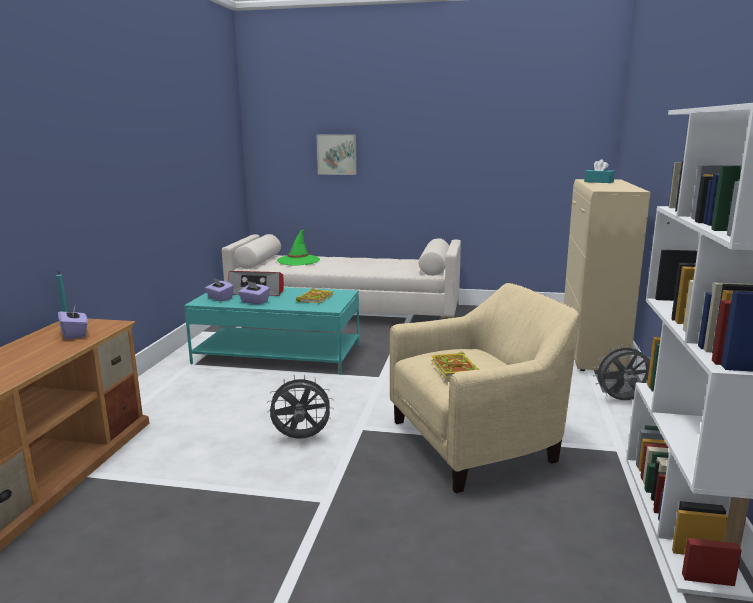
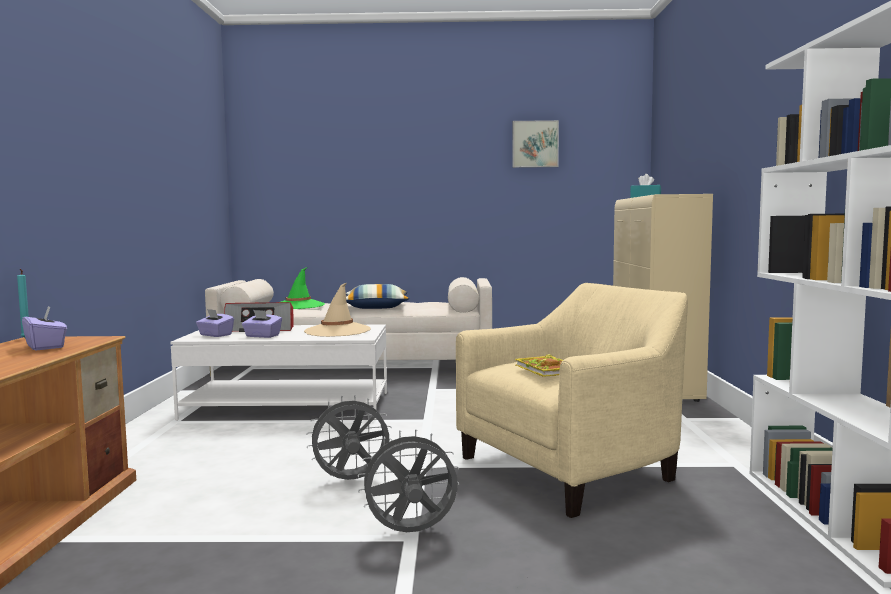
camera: 10 degrees left, 10 degrees down
turquoise coffee table [184,287,360,375] -> white coffee table [170,324,387,421]
book [296,288,334,303] -> beige hat [304,283,371,337]
picture [317,134,357,175] -> picture moved to [512,120,559,168]
grey fan [593,344,650,400] -> grey fan moved to [358,429,459,532]
none -> pillow [346,284,409,309]

